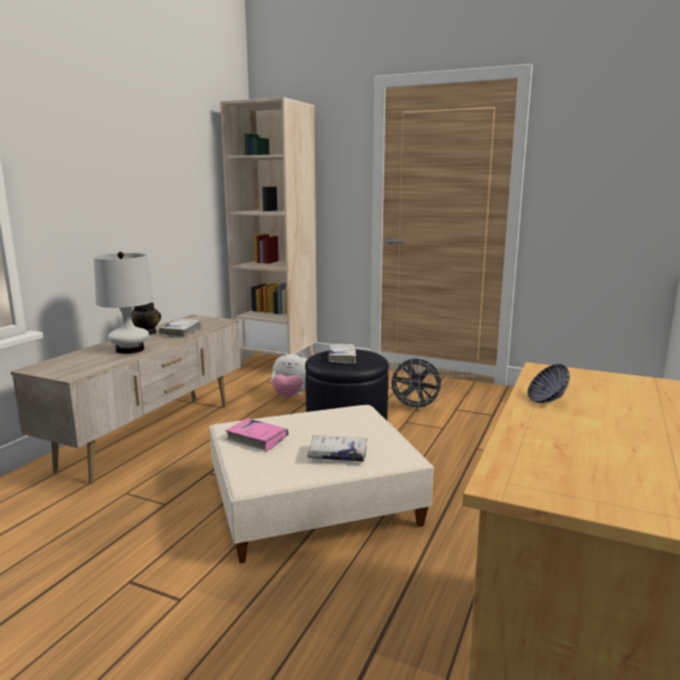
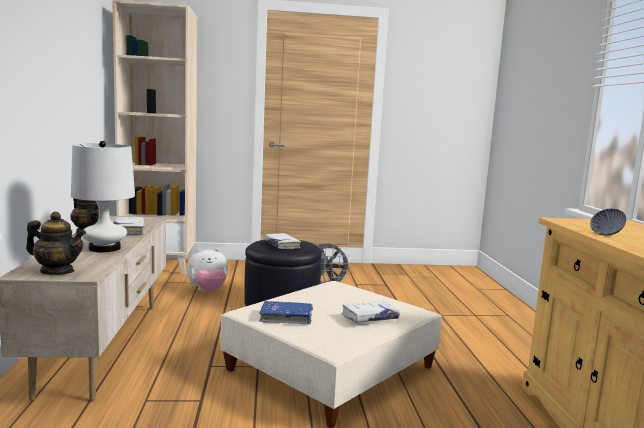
camera: 30 degrees left, 5 degrees down
pink book [225,418,289,451] -> blue book [259,301,313,324]
none -> teapot [26,212,86,275]

